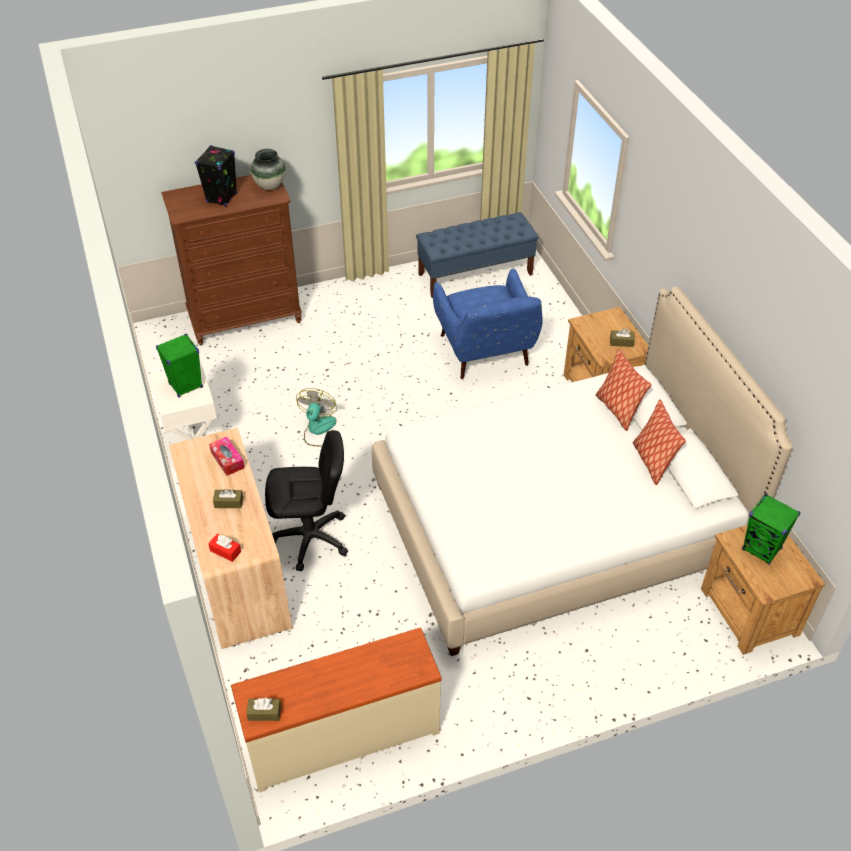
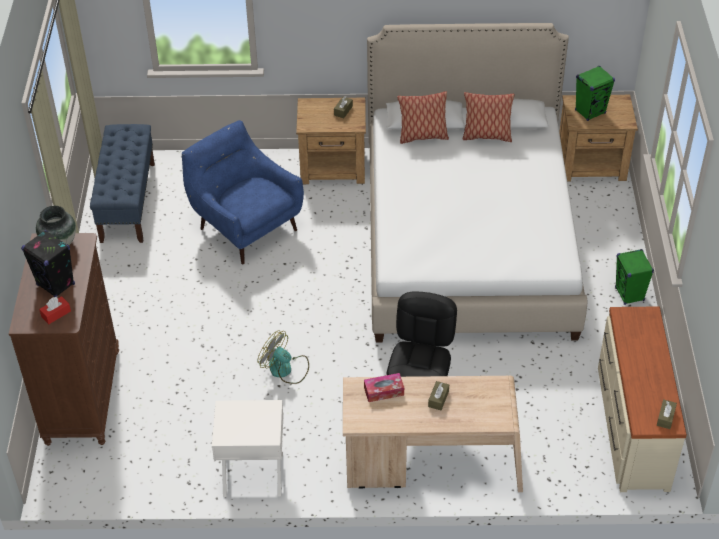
camera: 70 degrees left, 0 degrees up
green speaker [156,334,203,397] -> green speaker moved to [615,249,654,305]
red tissue box [208,533,241,562] -> red tissue box moved to [39,296,71,324]
blue armchair [433,269,543,379] -> blue armchair turned 135 degrees counterclockwise [182,120,304,264]

